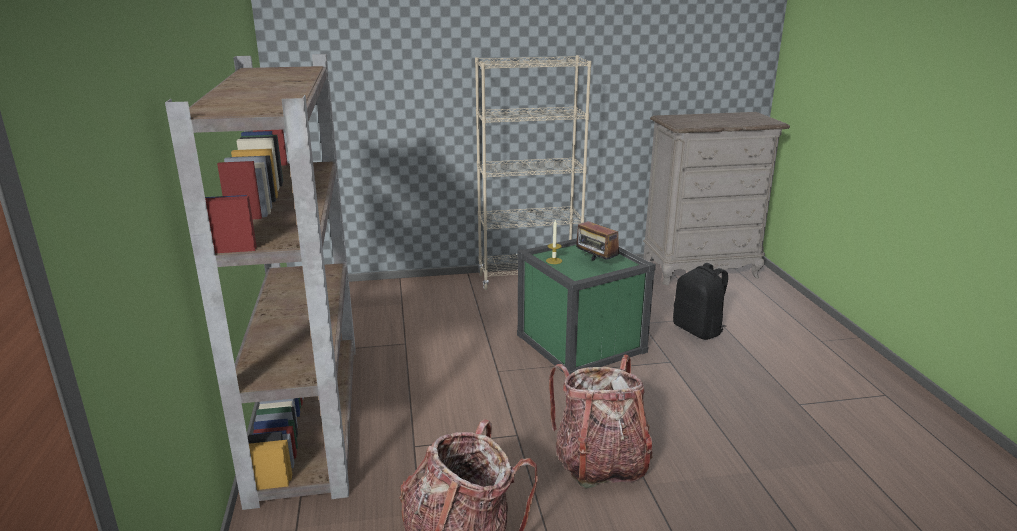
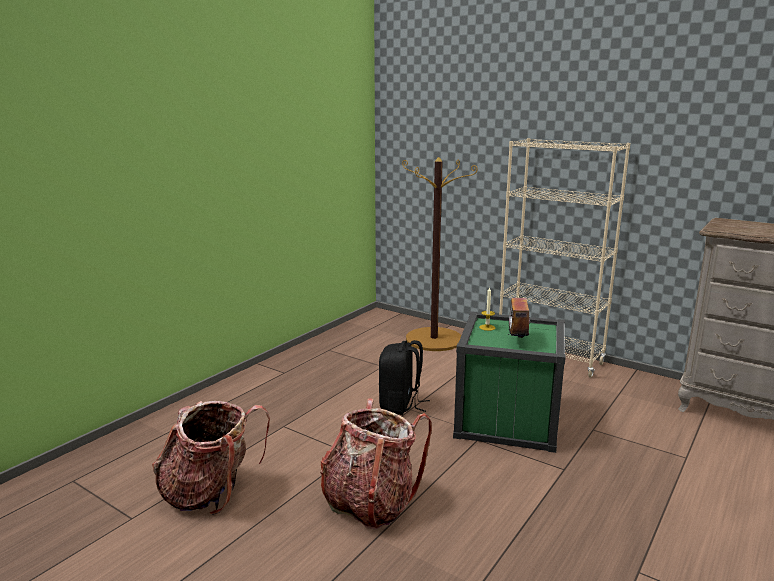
camera: 45 degrees right, 5 degrees down
brown bookcase [165,54,356,510] -> none
black backpack [673,263,728,340] -> black backpack moved to [379,340,430,415]
none -> brown clothes rack [402,157,478,351]

